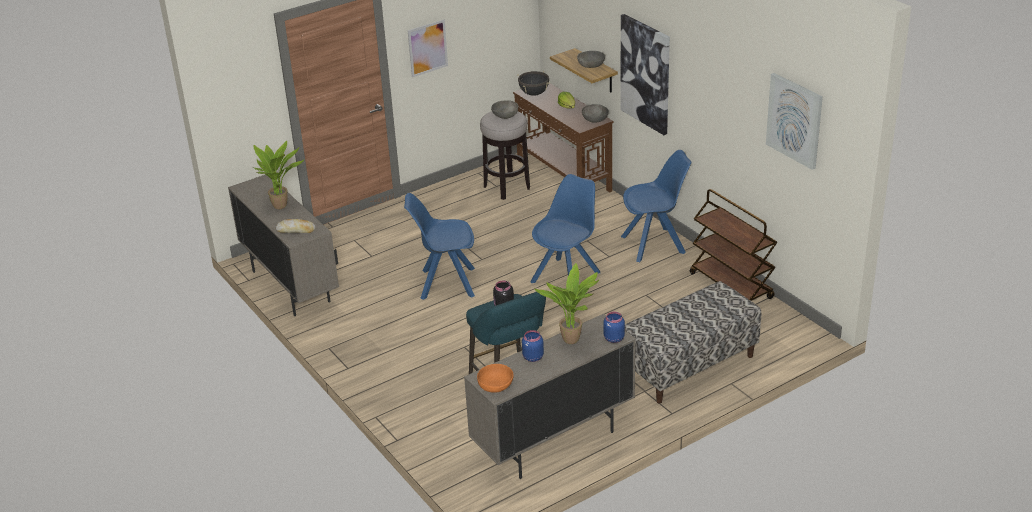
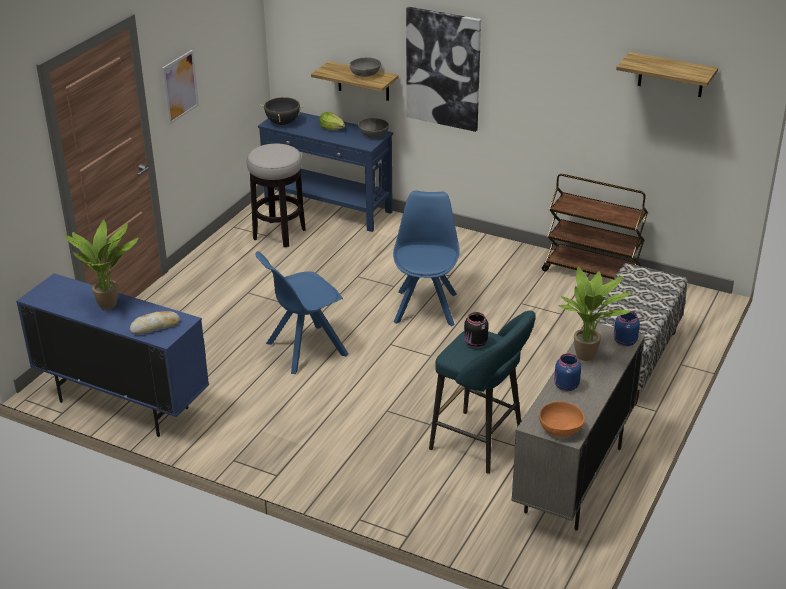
camera: 30 degrees left, 0 degrees up
beige cabinet [228,174,339,316] -> blue cabinet [16,273,209,437]
grey bowl [491,100,518,119] -> none
brown console table [513,83,613,192] -> blue console table [258,112,393,232]
blue chair [621,150,692,262] -> none
picture [766,73,823,170] -> shelf [616,52,718,97]

